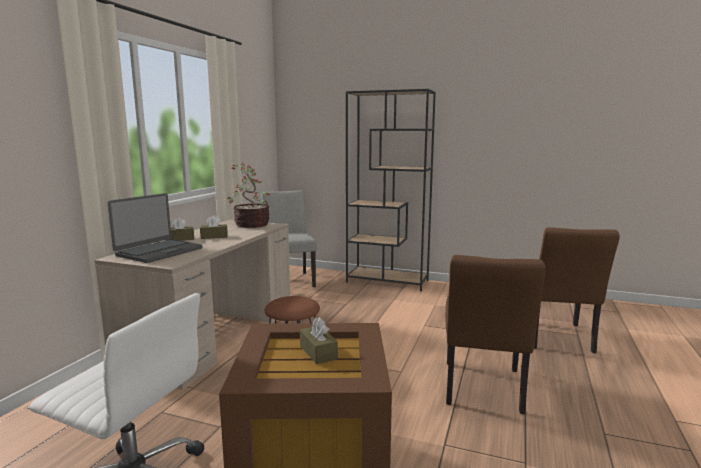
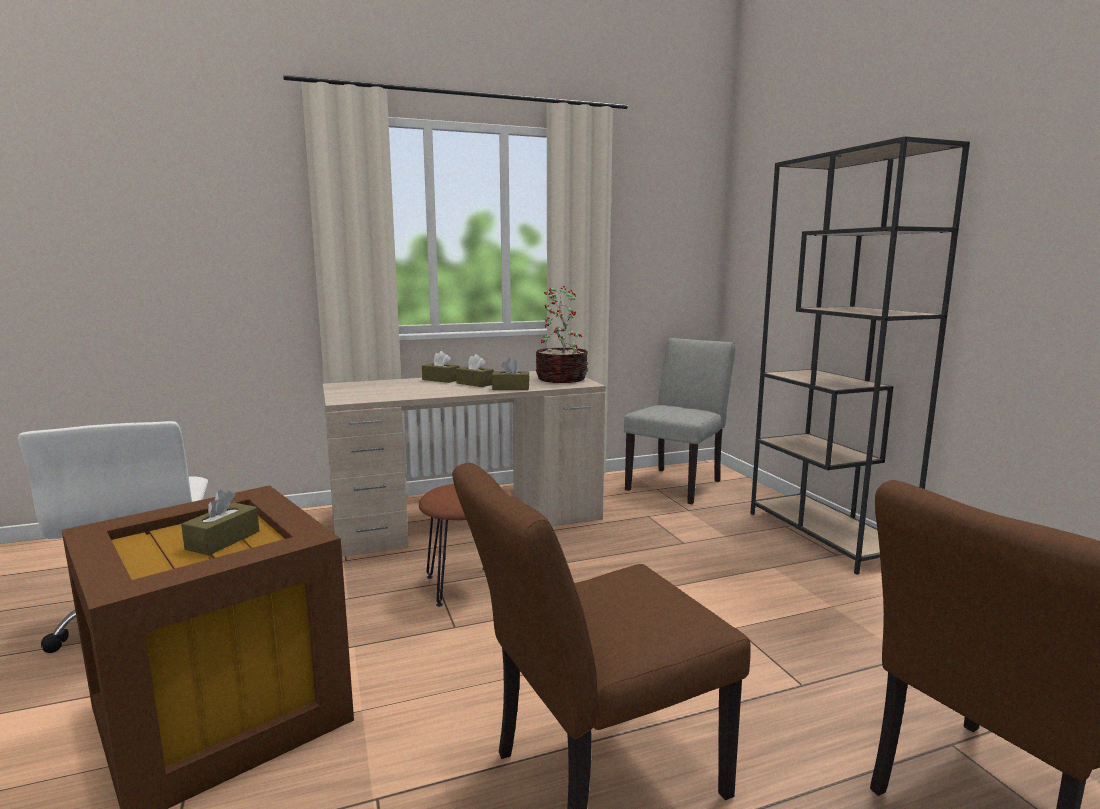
camera: 50 degrees right, 0 degrees up
laptop [108,193,202,263] -> none
none -> brown tissue box [492,358,530,390]

